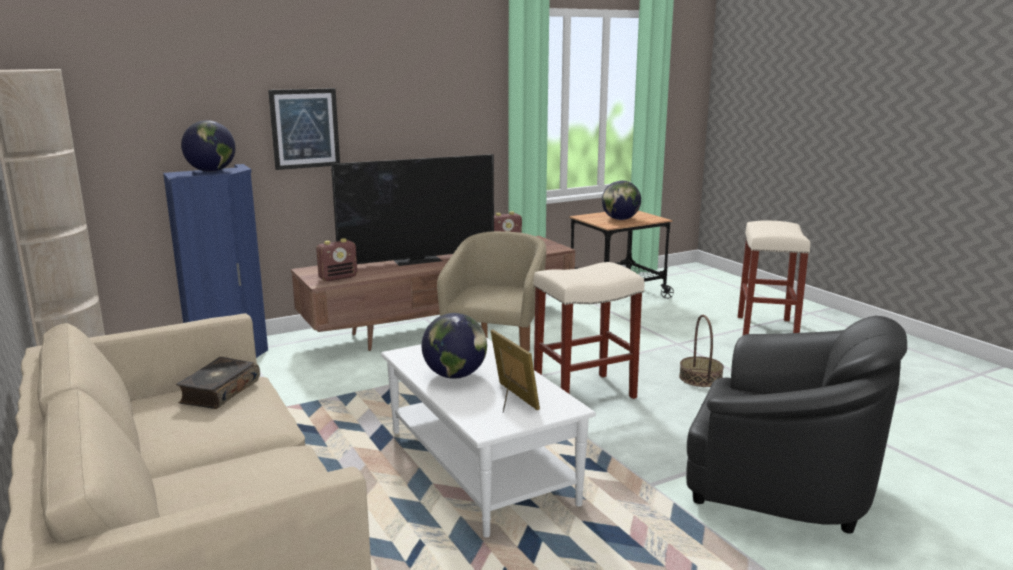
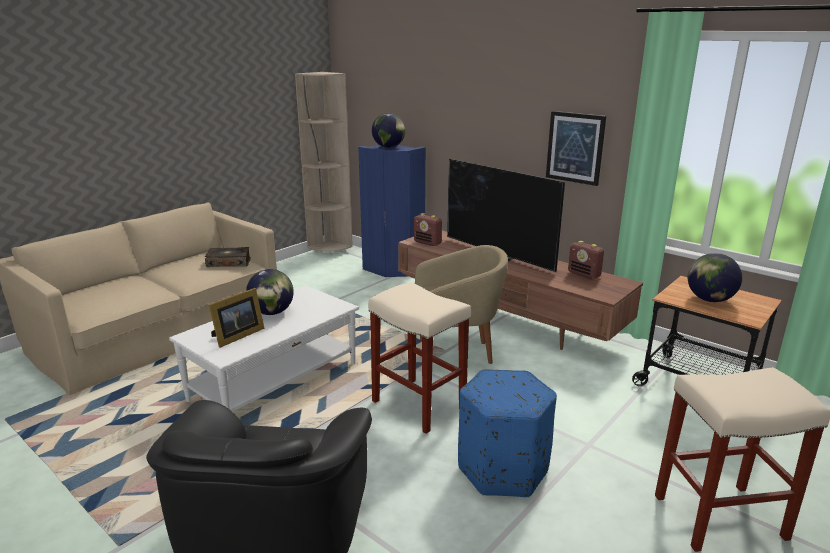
camera: 70 degrees right, 5 degrees up
picture [268,88,340,170] -> picture moved to [546,111,606,186]
basket [679,315,724,387] -> blue ottoman [458,369,557,497]

